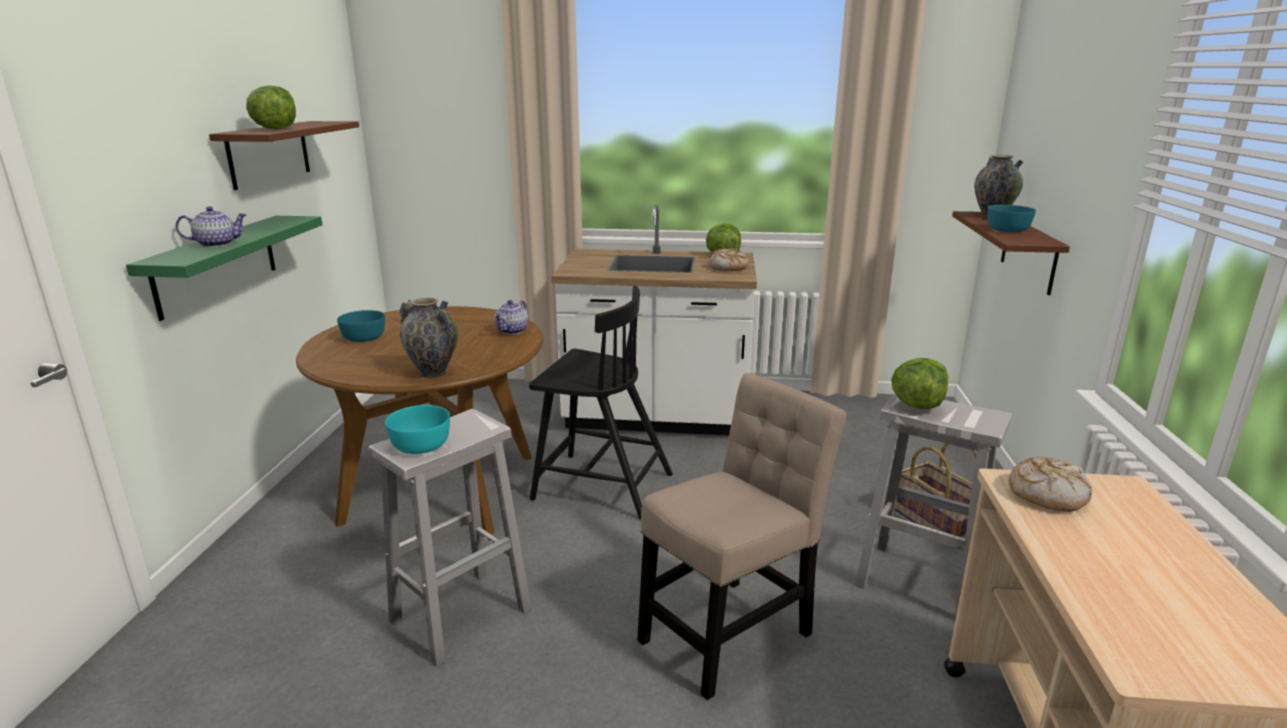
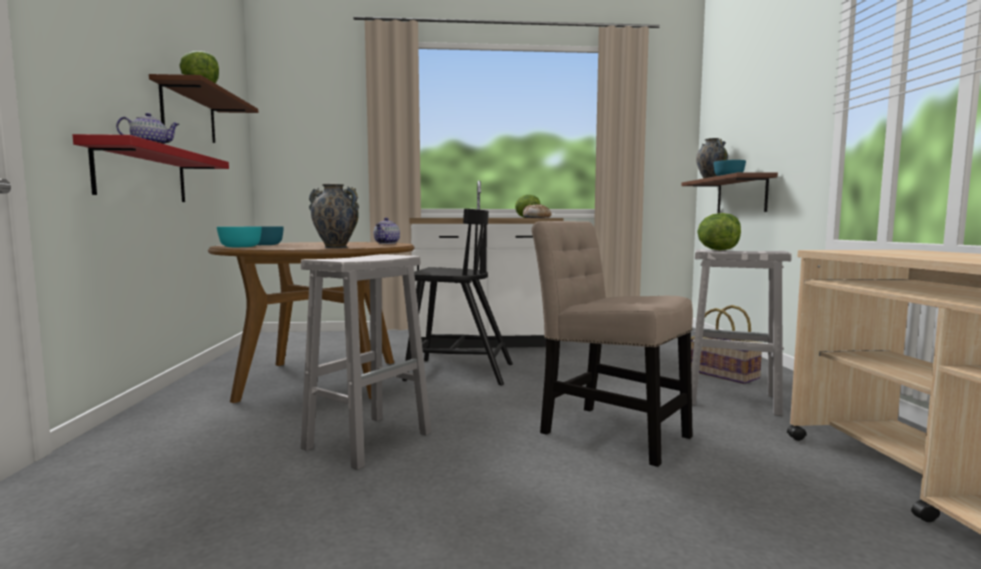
camera: 10 degrees left, 15 degrees down
green shelf [126,216,323,321] -> red shelf [73,134,229,202]
turquoise bowl [385,405,450,454] -> turquoise bowl moved to [217,227,262,247]
beige chair [637,373,847,700] -> beige chair turned 90 degrees counterclockwise [532,221,693,467]
bread [1009,457,1092,512] -> none

